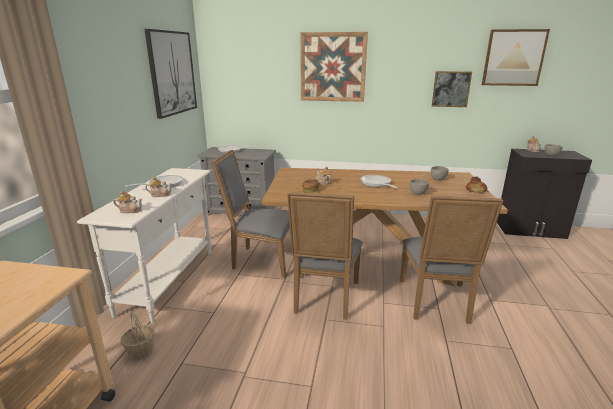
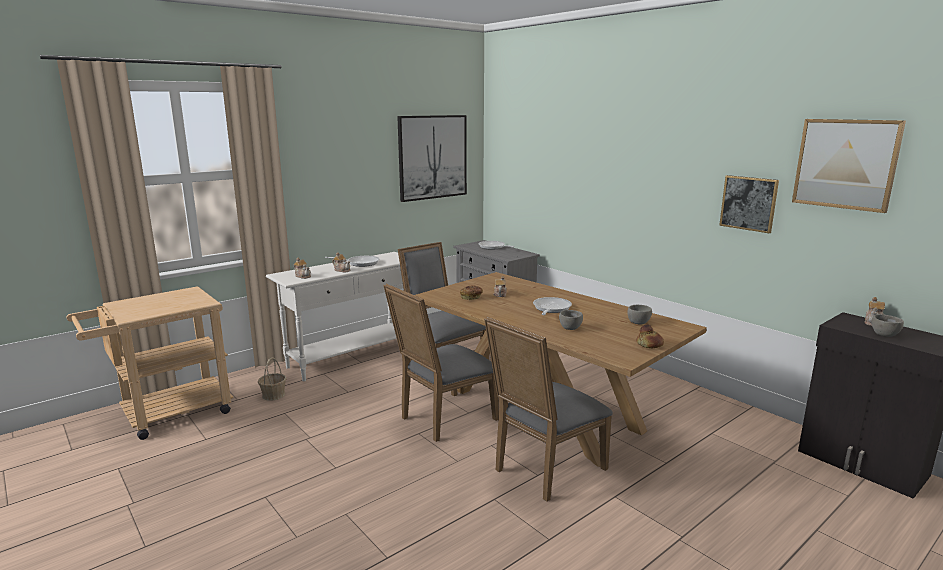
camera: 40 degrees right, 5 degrees down
picture [300,32,368,102] -> none

